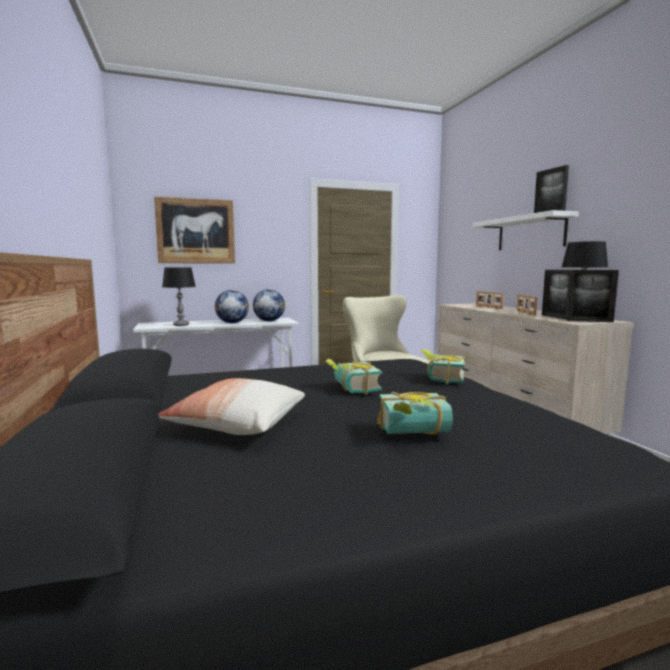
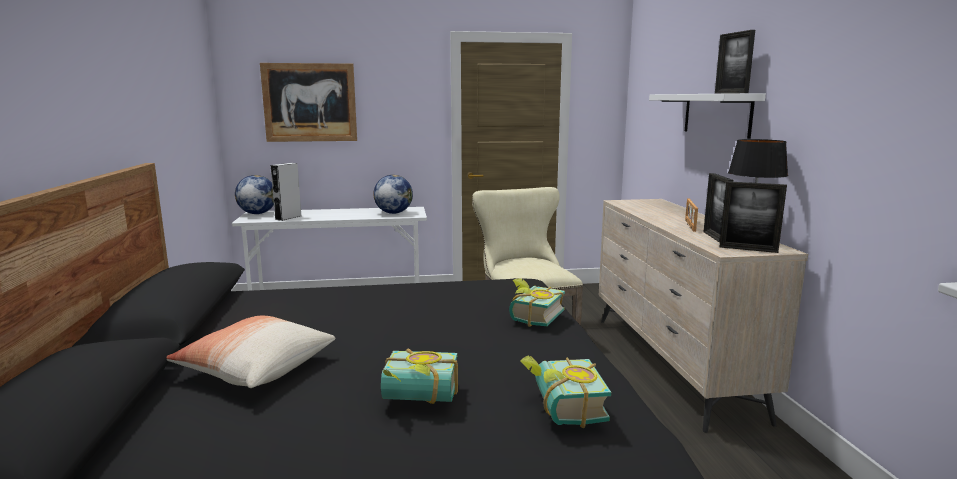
camera: 10 degrees right, 5 degrees up
table lamp [162,268,196,326] -> grey speaker [271,163,301,221]
globe [215,290,249,323] -> globe moved to [235,175,274,214]
book [326,359,382,395] -> book moved to [520,355,611,428]
picture frame [476,291,504,309] -> none

